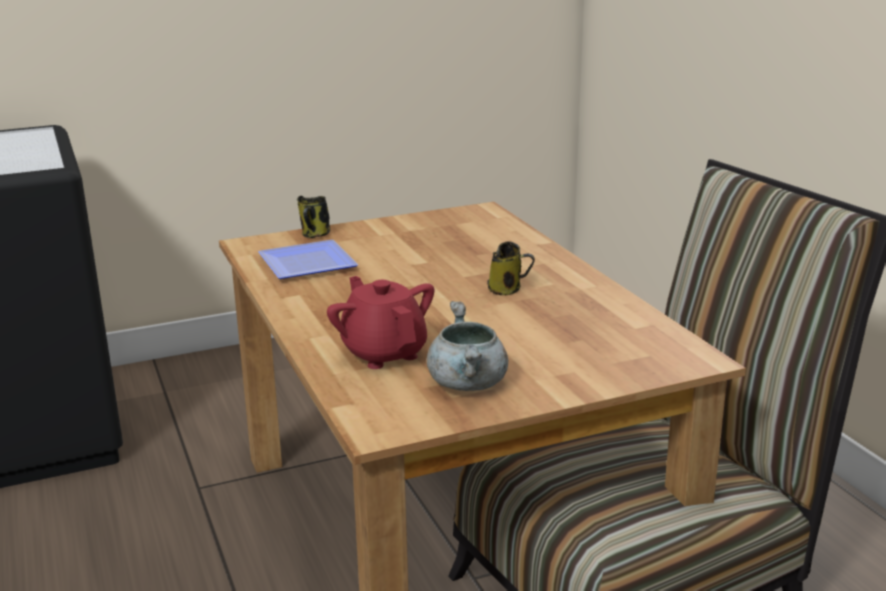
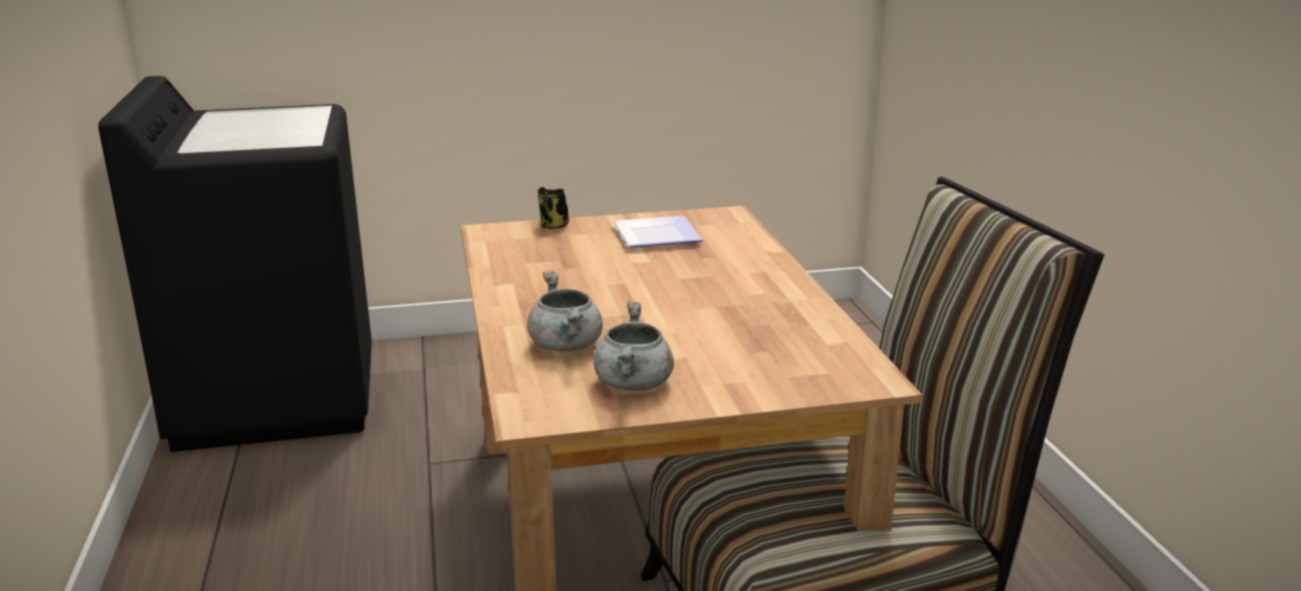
camera: 10 degrees right, 0 degrees up
plate [258,240,358,279] -> plate moved to [613,216,704,247]
red teapot [327,276,434,369] -> grey cooking pot [527,271,603,351]
mug [487,241,535,295] -> none

